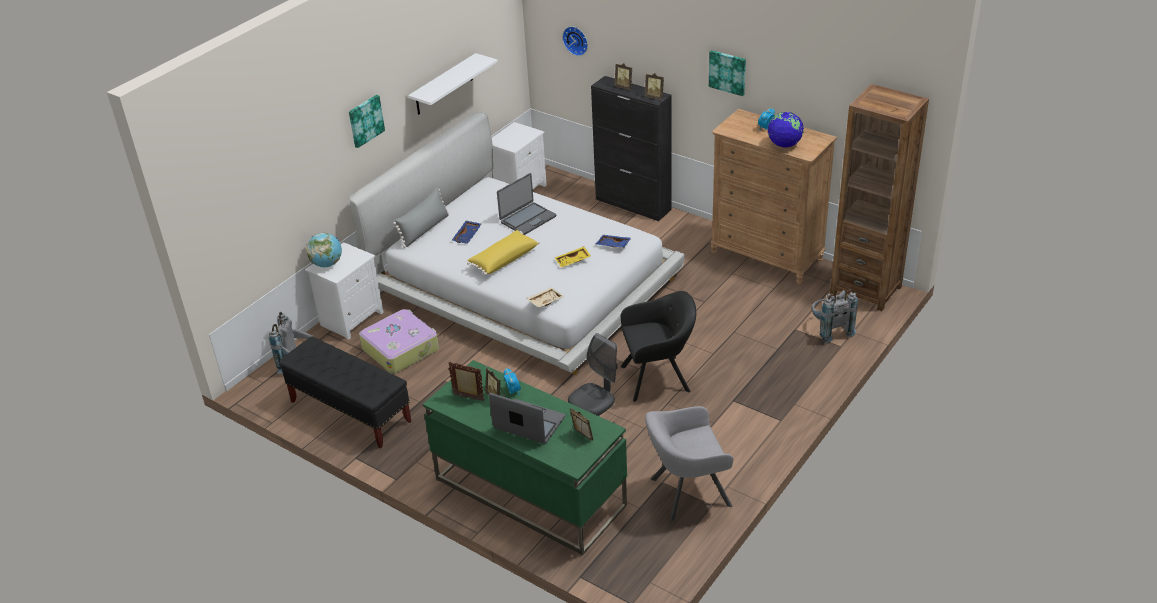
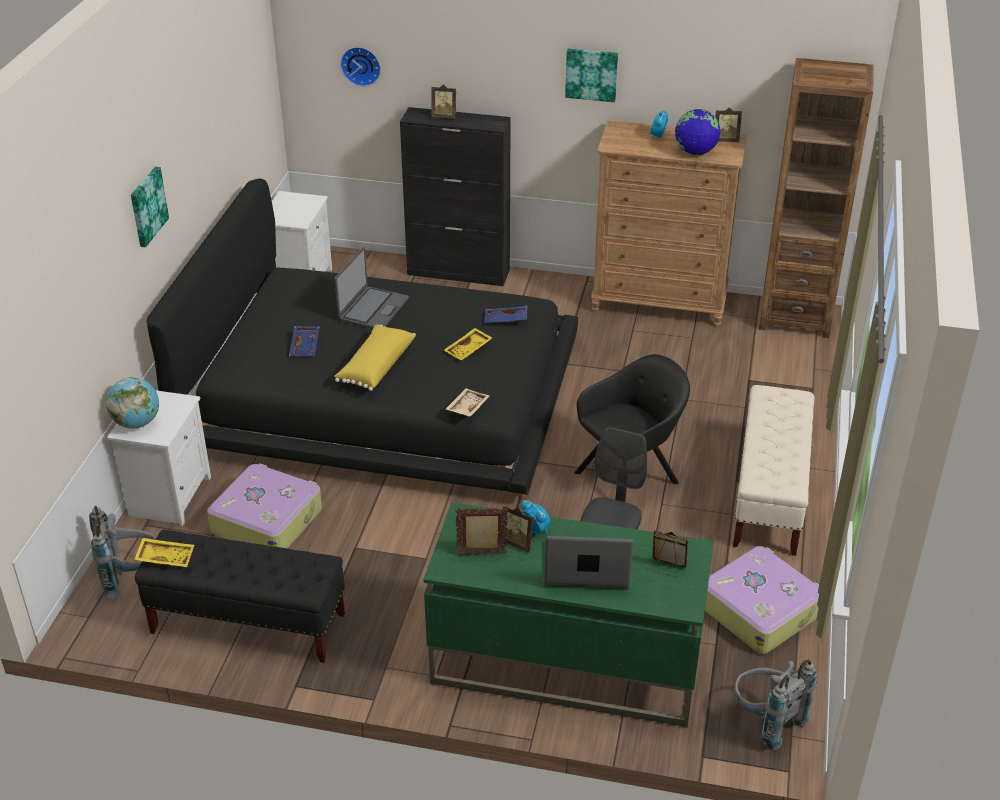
camera: 25 degrees left, 0 degrees up
white bed [350,112,685,375] -> black bed [146,178,578,498]
grey pillow [393,187,449,248] -> none
white shelf [408,53,498,115] -> none
picture frame [645,73,664,100] -> picture frame moved to [715,107,742,142]
grey armchair [645,406,733,522] -> suitcase [705,546,819,654]
grey backpack [812,289,858,343] -> grey backpack moved to [734,660,817,750]
none -> yellow tray [134,538,194,567]
none -> beige bench [733,385,815,556]

